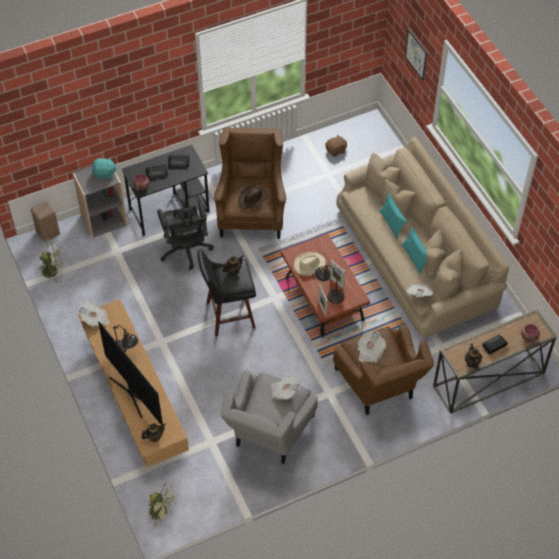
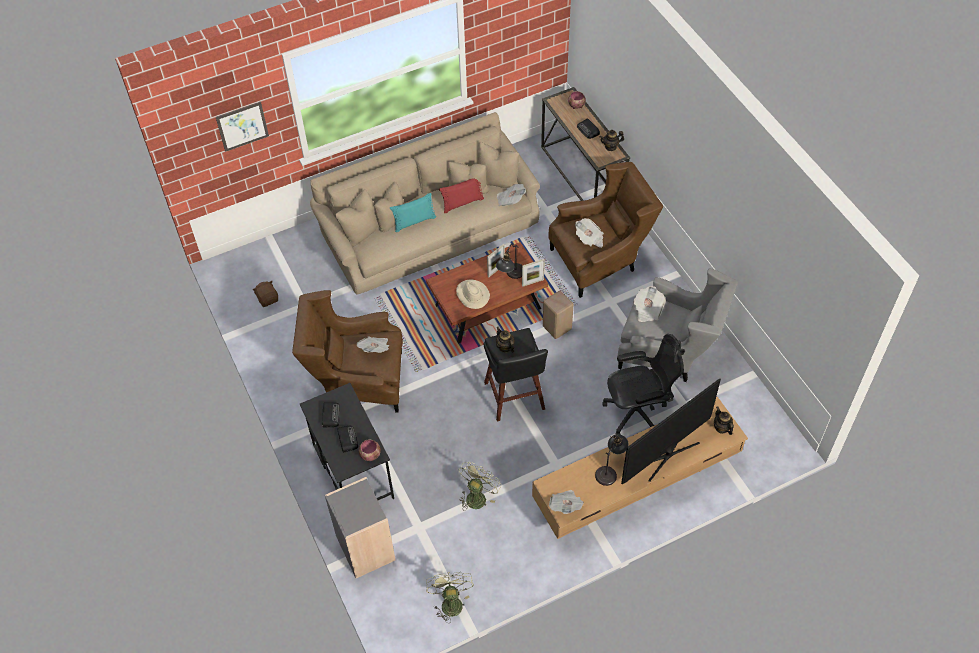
camera: 90 degrees left, 0 degrees up
beige stool [31,201,60,242] -> beige stool moved to [543,291,574,339]
turquoise plush toy [92,157,117,179] -> none
green fan [148,483,178,527] -> green fan moved to [459,462,501,511]
office chair [157,201,214,270] -> office chair moved to [602,334,685,435]
brown hat [238,185,268,209] -> newspaper [357,337,389,353]
turquoise pillow [402,227,427,274] -> red pillow [439,178,484,214]

